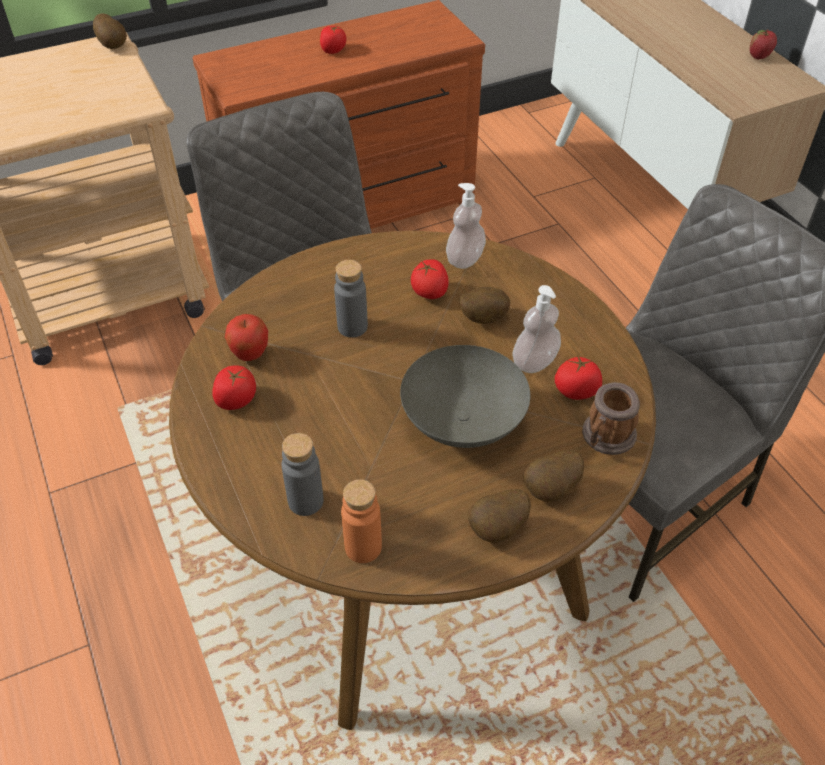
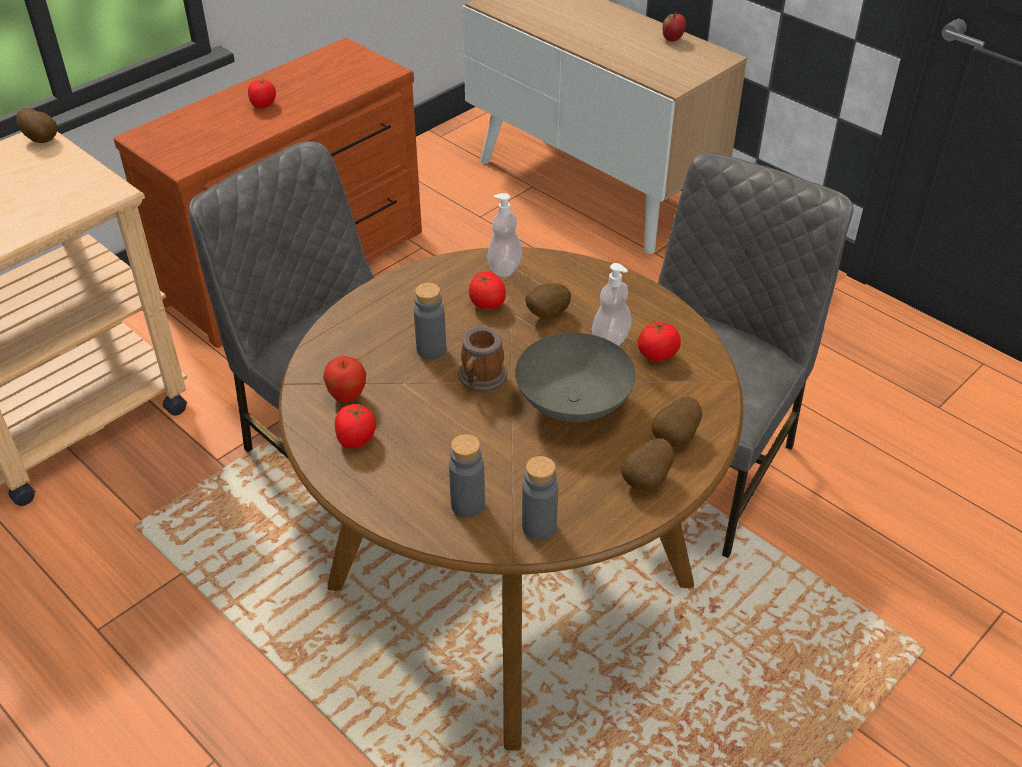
camera: 20 degrees left, 5 degrees down
orange bottle [341,479,382,563] -> grey bottle [522,456,558,540]
mug [582,382,640,455] -> mug moved to [458,326,507,392]

